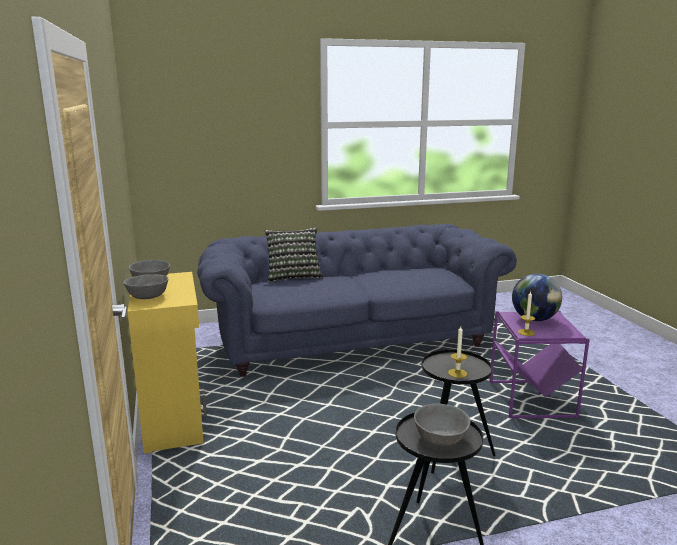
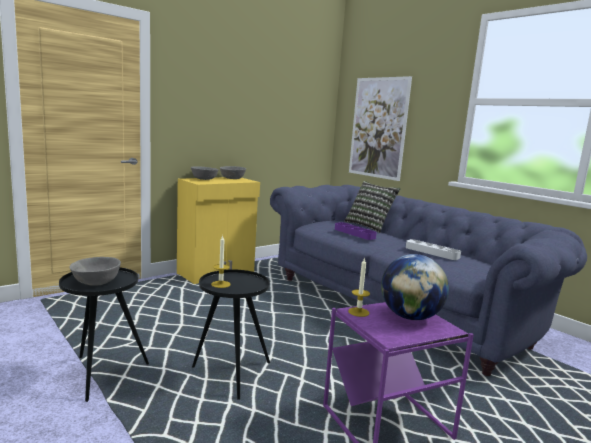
camera: 65 degrees right, 5 degrees down
none -> purple tray [335,222,377,240]
none -> picture [349,76,412,181]
none -> grey tray [406,239,461,260]

